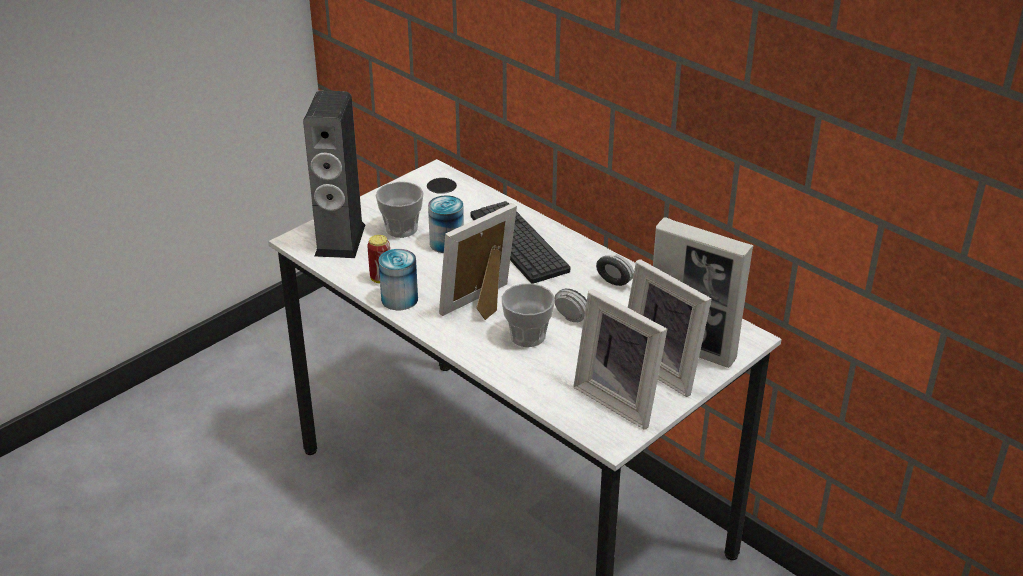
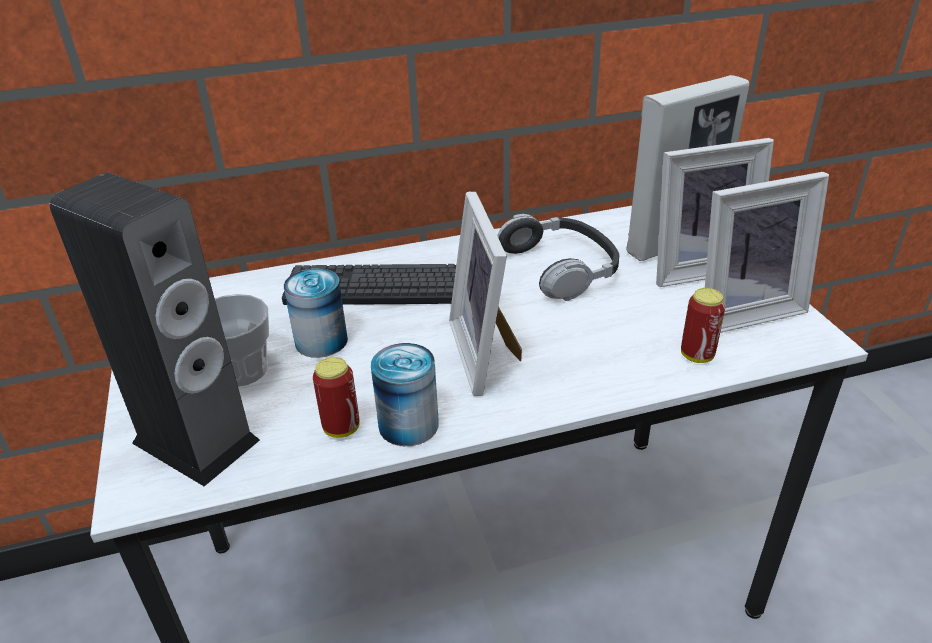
camera: 60 degrees left, 0 degrees up
cup [501,283,555,347] -> none
none -> can [681,288,726,363]

